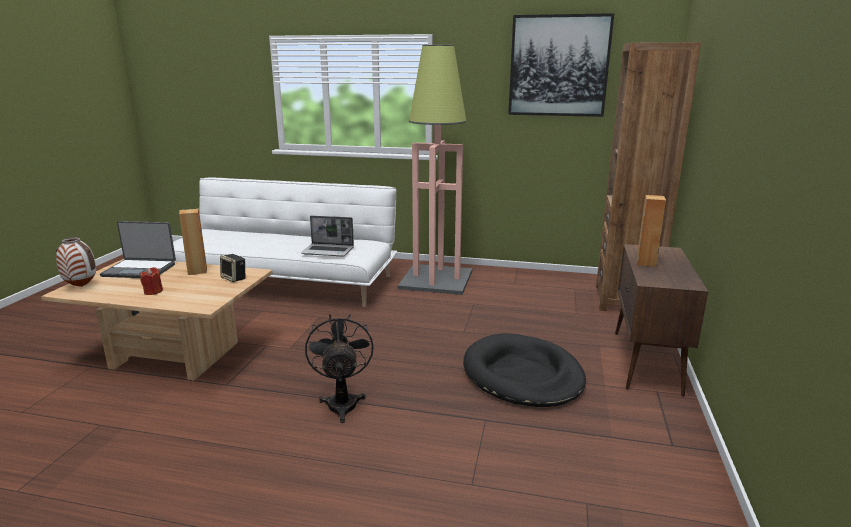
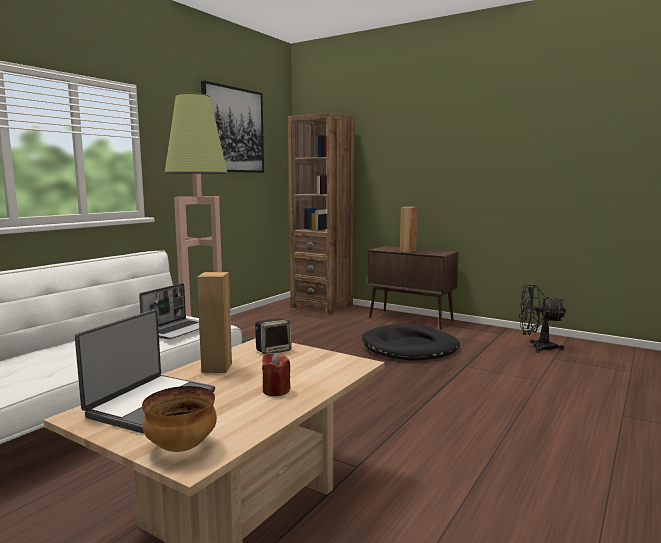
camera: 70 degrees left, 10 degrees down
vase [56,237,96,287] -> bowl [142,386,217,452]
black fan [305,314,373,423] -> black fan moved to [519,285,566,353]

